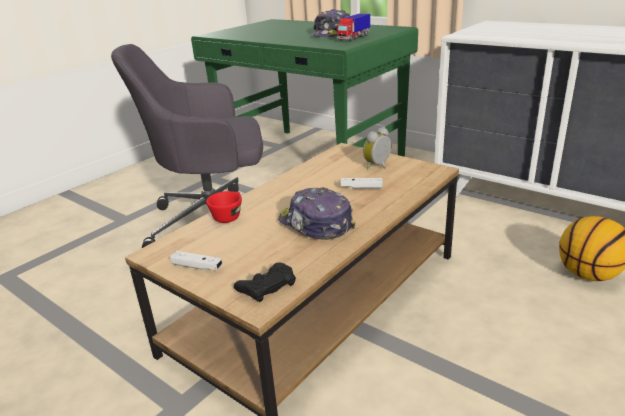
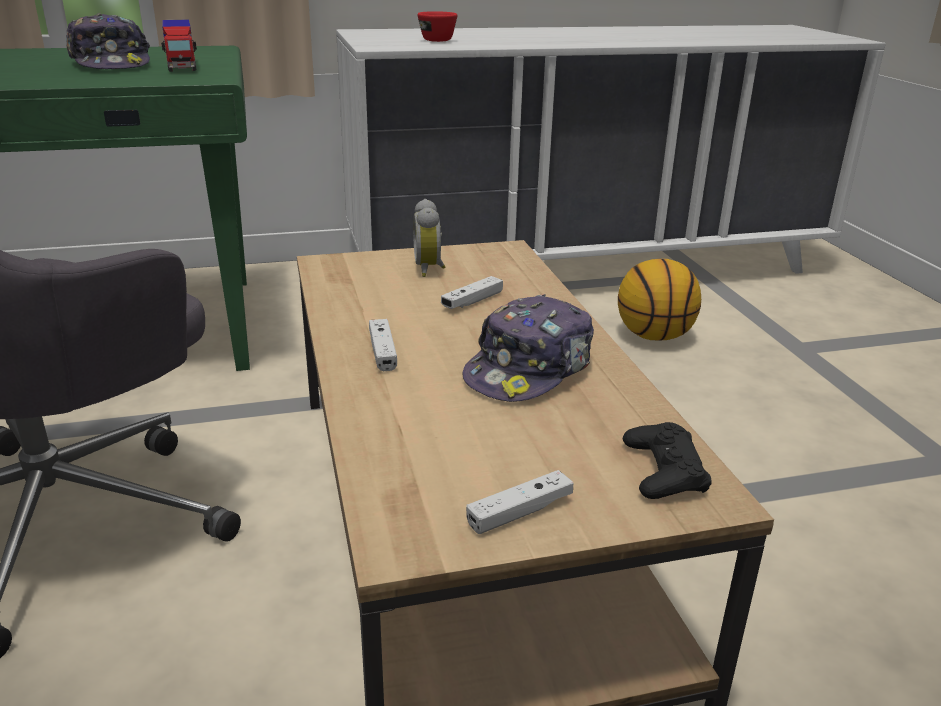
camera: 55 degrees left, 0 degrees up
red cup [206,191,242,223] -> red cup moved to [418,11,457,42]
cap [278,187,356,240] -> cap turned 45 degrees counterclockwise [462,294,594,402]
none -> white game controller [369,319,397,371]

